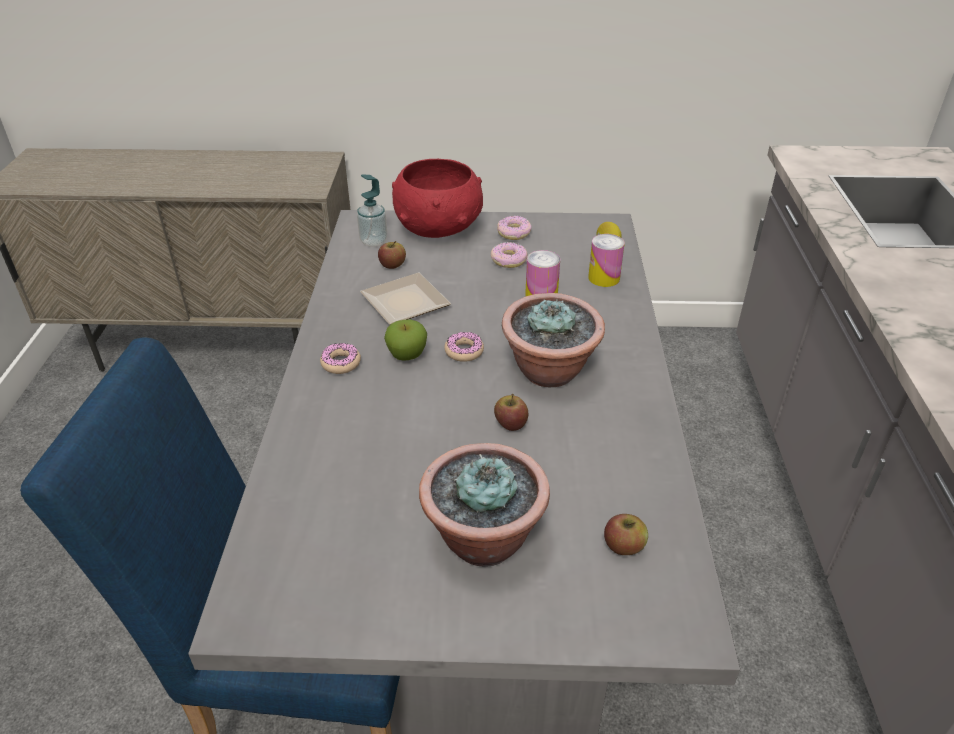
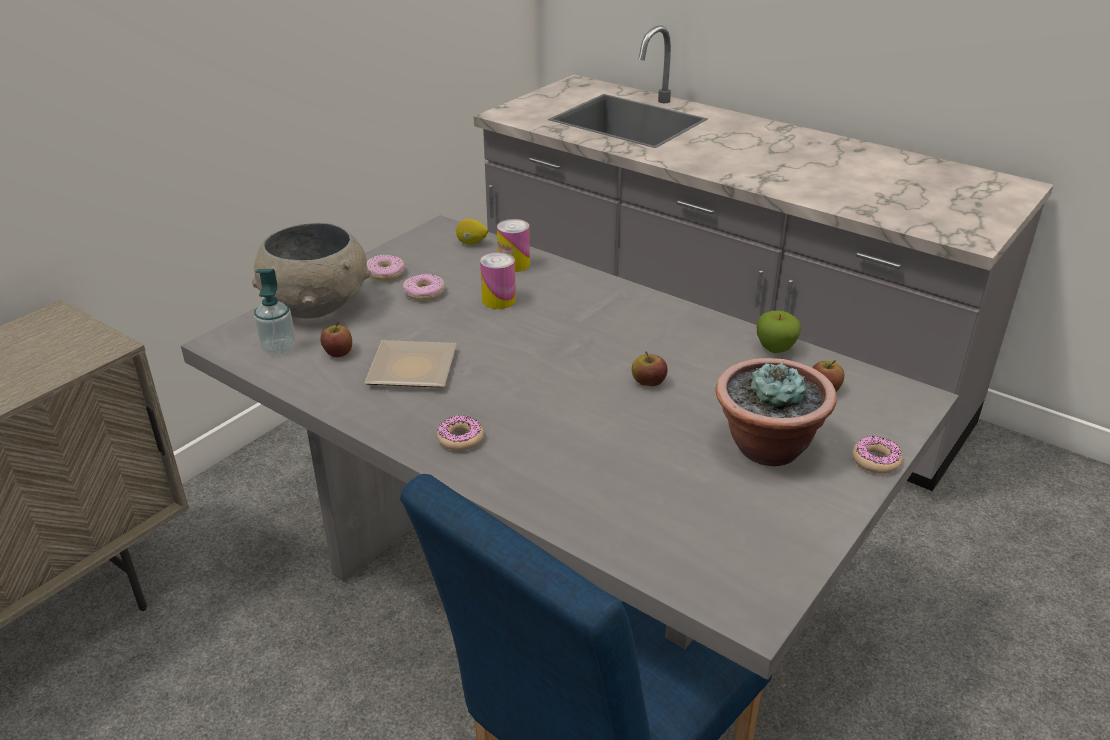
camera: 55 degrees left, 5 degrees down
apple [384,319,427,361] -> apple moved to [757,310,801,353]
red bowl [392,159,483,238] -> grey bowl [252,223,370,319]
donut [444,332,484,362] -> donut moved to [852,436,902,474]
potted plant [502,293,605,387] -> none

